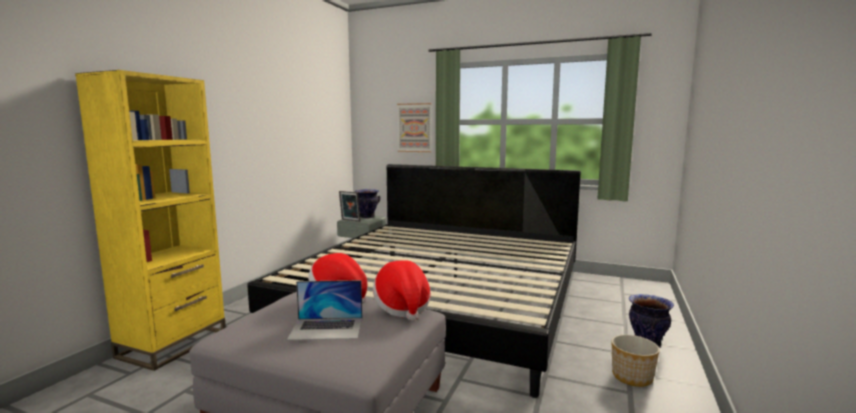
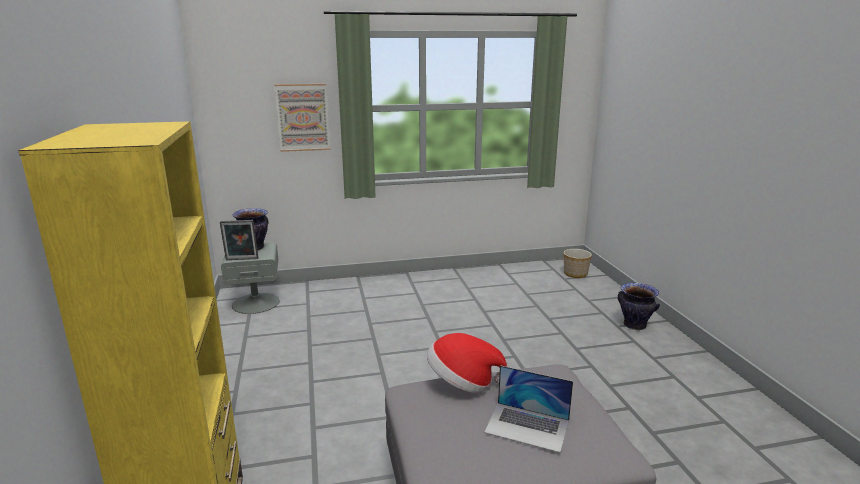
camera: 35 degrees left, 10 degrees up
bed [247,164,581,398] -> none
laptop [287,280,362,340] -> laptop turned 60 degrees clockwise [484,365,573,453]
hat [373,260,431,321] -> none
planter [612,335,660,387] -> planter moved to [564,249,592,278]

